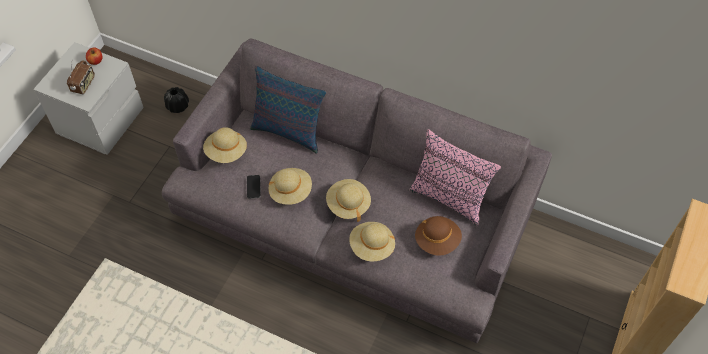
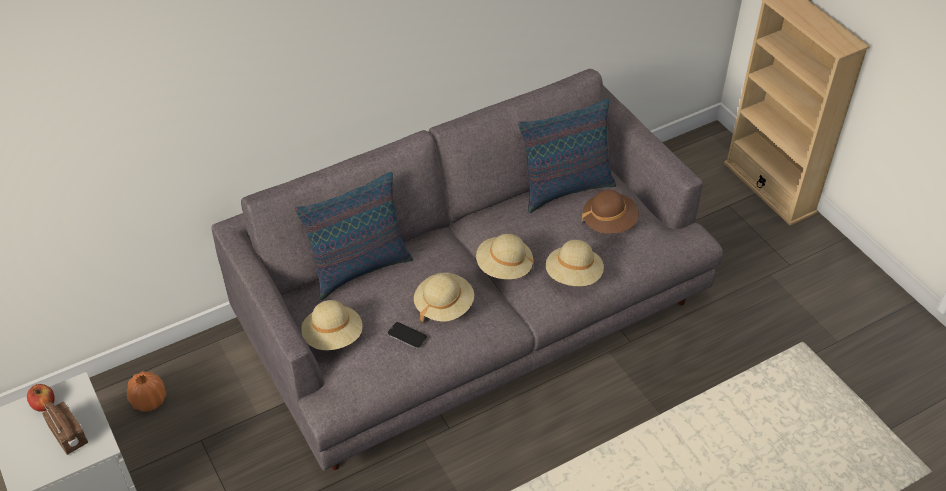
camera: 55 degrees left, 10 degrees down
black vase [164,87,189,113] -> orange vase [127,371,166,412]
pink pillow [409,130,501,226] -> blue pillow [518,99,616,213]

